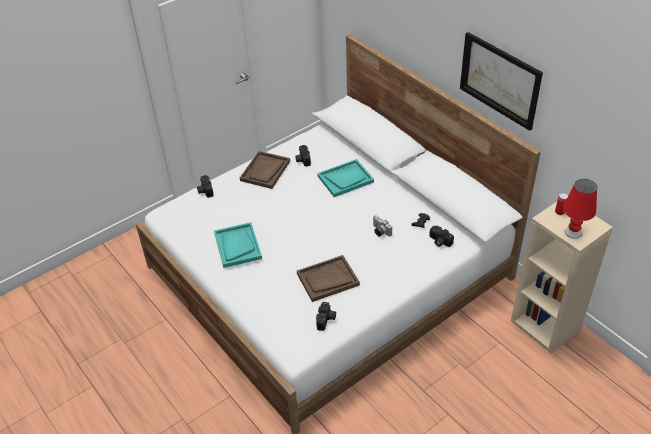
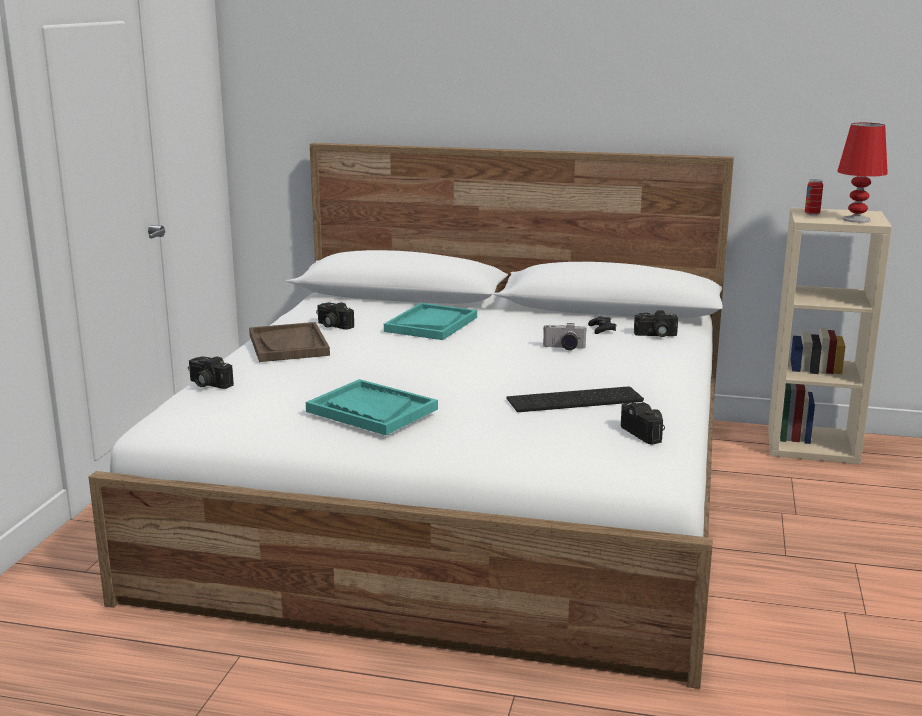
camera: 40 degrees left, 25 degrees down
brown tray [297,255,360,302] -> keyboard [507,386,644,412]
picture [460,32,543,131] -> none

